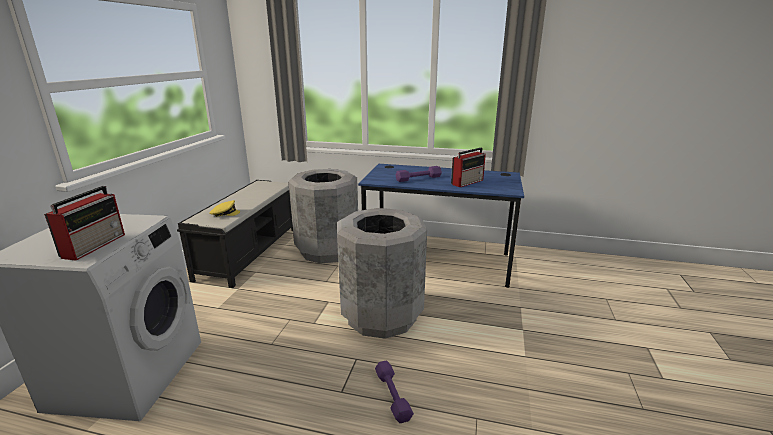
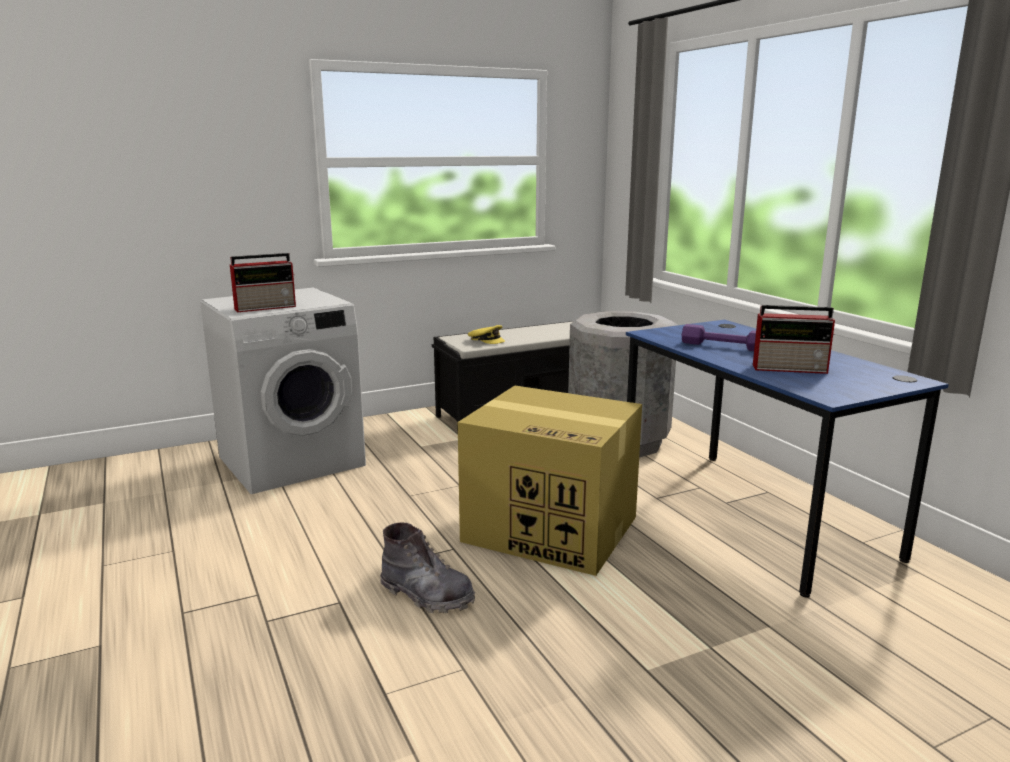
camera: 50 degrees right, 5 degrees down
grey trash can [337,208,427,339] -> cardboard box [458,385,642,576]
purple dumbbell [375,360,414,423] -> grey boot [380,522,475,613]

